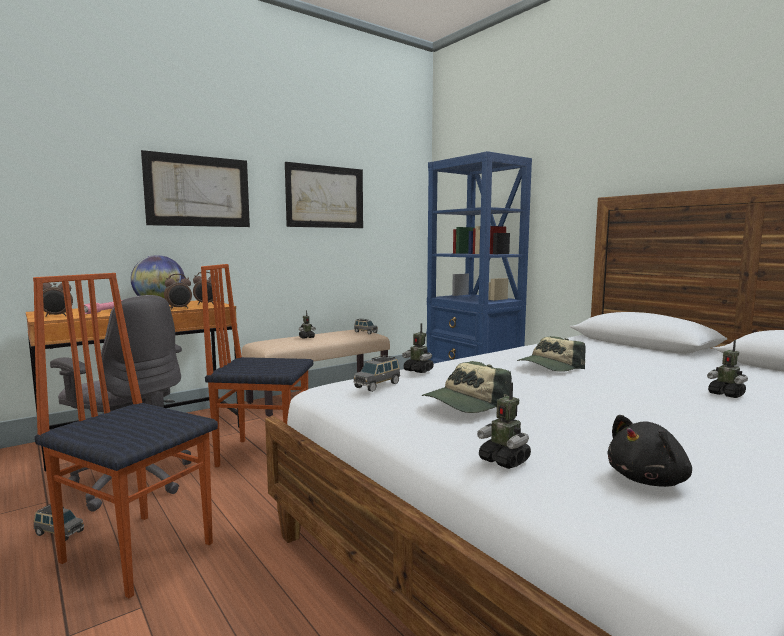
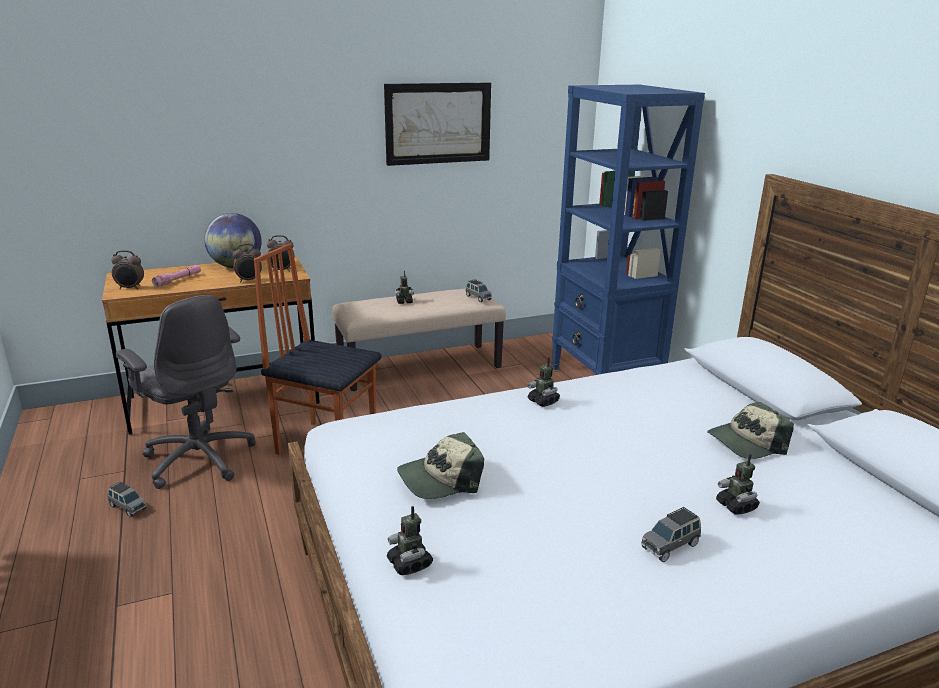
camera: 15 degrees right, 15 degrees up
chair [33,273,218,598] -> none
picture [141,150,250,227] -> none
grey toy car [353,355,400,392] -> grey toy car moved to [641,507,701,562]
toy robot [402,323,434,373] -> toy robot moved to [528,357,560,407]
cap [517,336,586,372] -> cap moved to [707,402,794,459]
black plush toy [607,415,692,487] -> none

